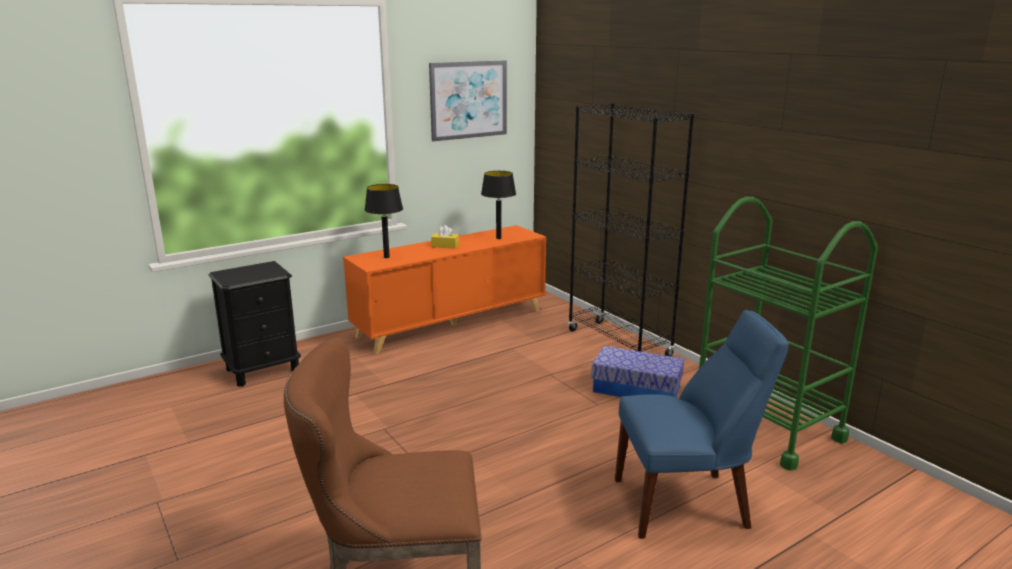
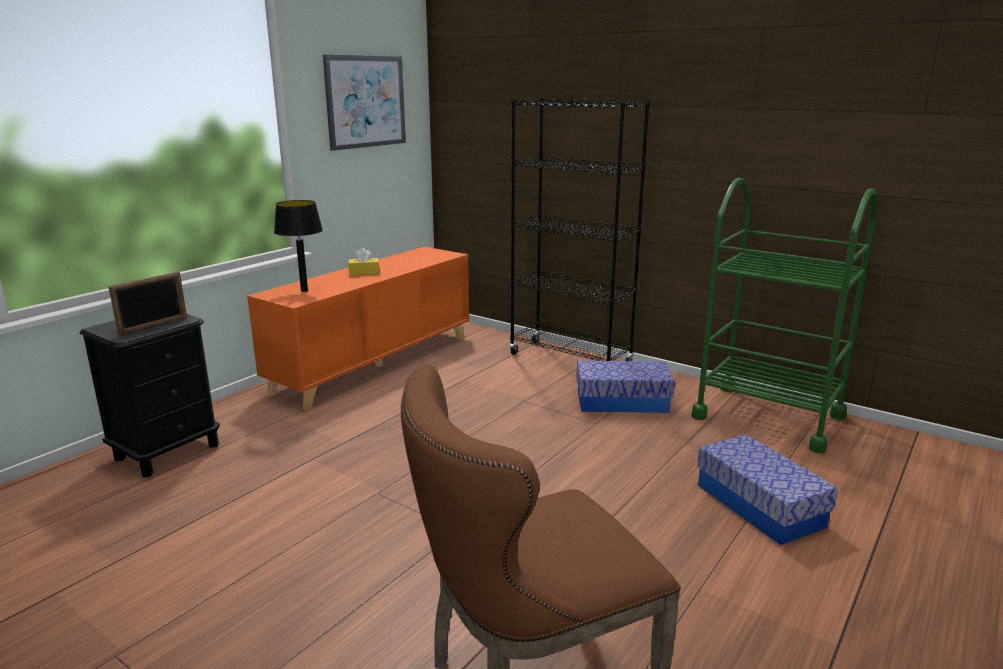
camera: 20 degrees left, 0 degrees up
black table lamp [481,171,516,239] -> none
blue chair [615,310,789,539] -> storage box [697,434,838,545]
none -> picture frame [108,272,187,336]

